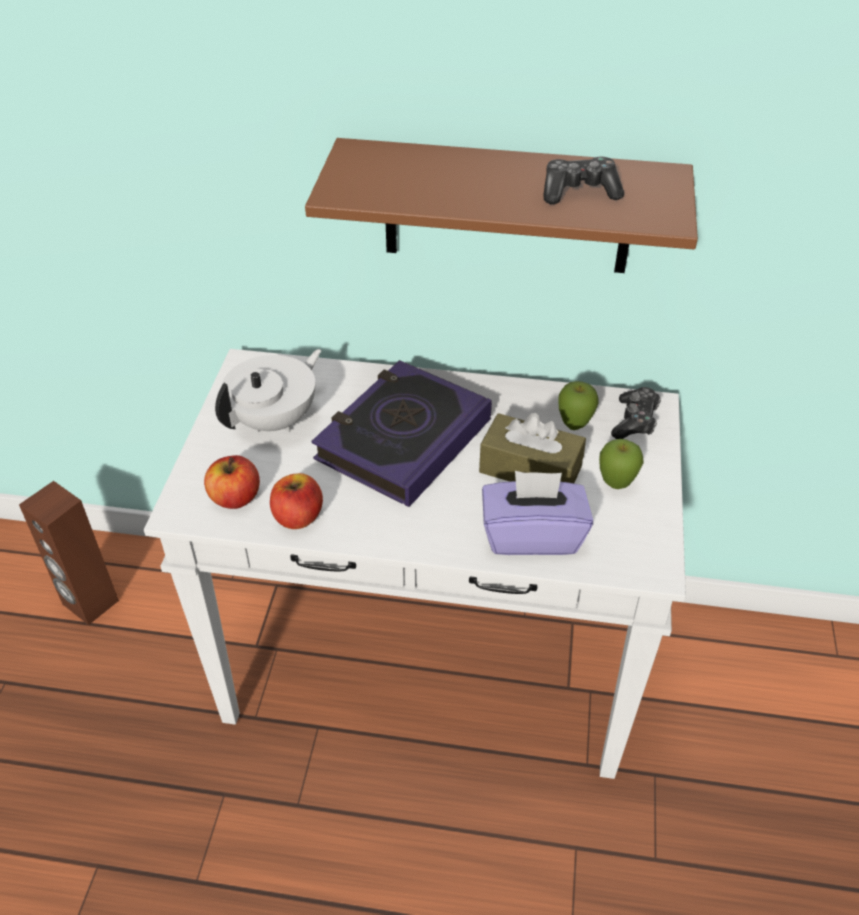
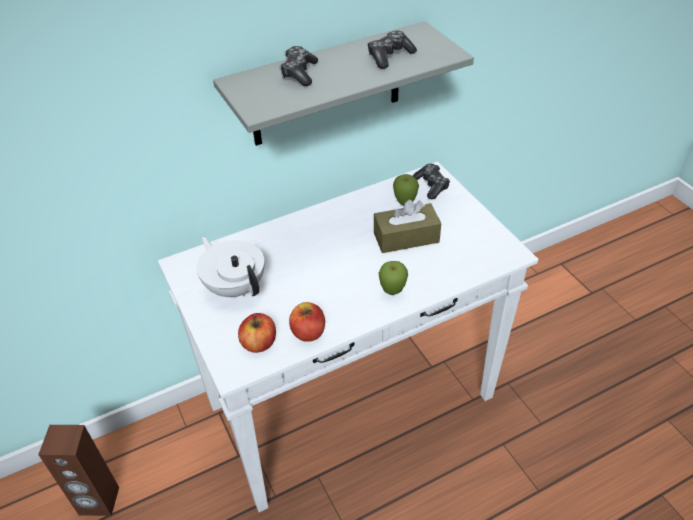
camera: 35 degrees left, 0 degrees up
white teapot [215,349,321,432] -> white teapot turned 45 degrees counterclockwise [196,236,265,297]
brown shelf [305,138,698,273] -> grey shelf [213,21,474,146]
book [311,360,492,507] -> none
purple tissue box [482,471,593,555] -> none
apple [599,439,644,489] -> apple moved to [379,261,408,295]
none -> game controller [279,46,318,86]

